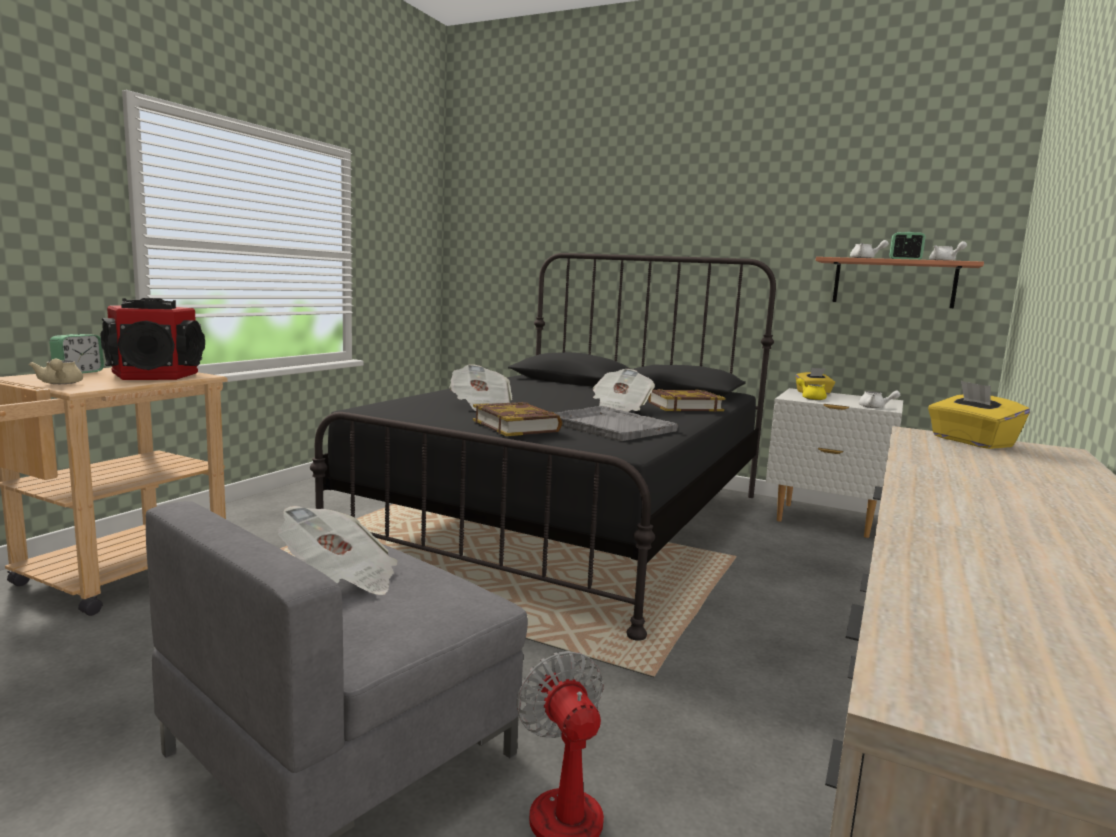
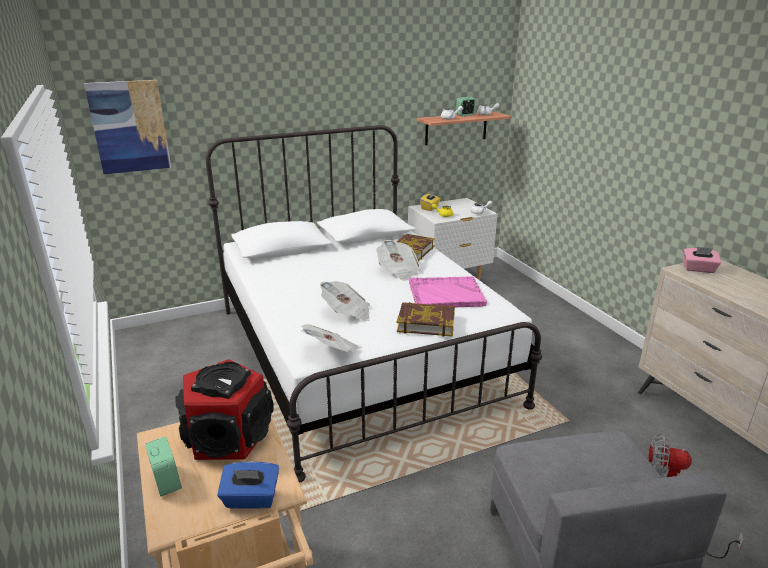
camera: 50 degrees left, 15 degrees up
beige teapot [28,359,83,384] -> blue tissue box [217,461,279,509]
newspaper [278,506,398,595] -> newspaper moved to [301,324,362,352]
black bed [310,253,776,641] -> white bed [206,125,542,483]
grey tray [554,406,678,441] -> pink tray [409,276,487,307]
yellow tissue box [928,381,1030,449] -> pink tissue box [683,247,721,273]
none -> picture [84,80,171,174]

